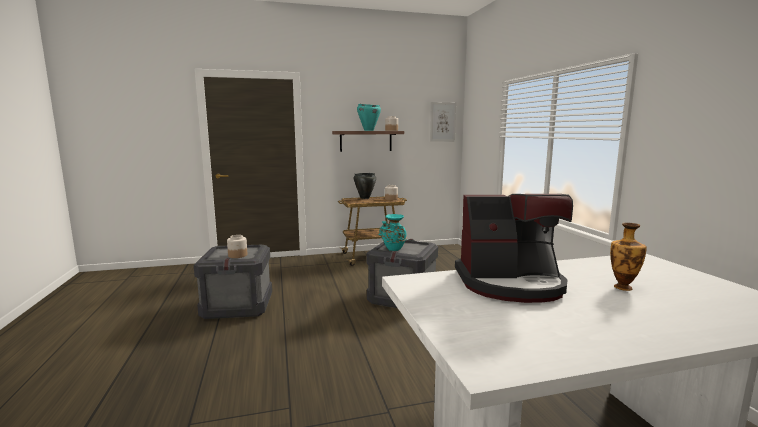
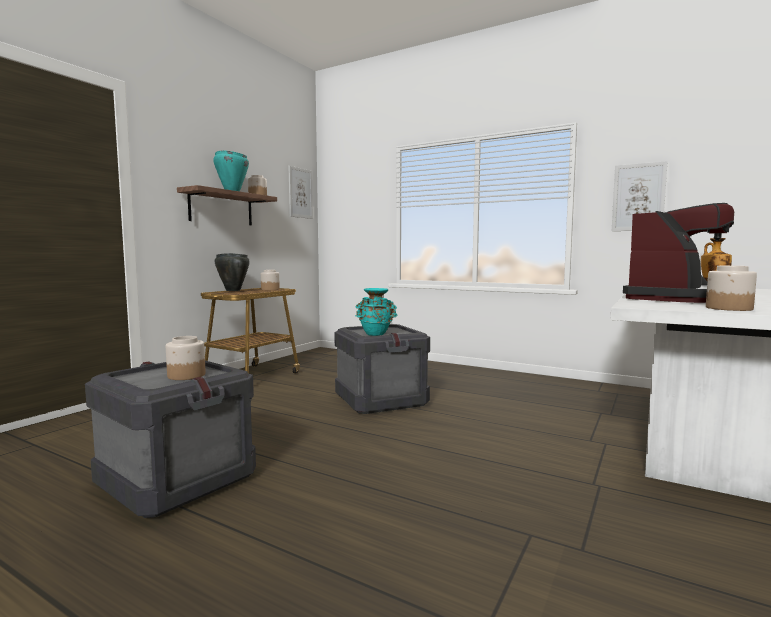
camera: 45 degrees left, 5 degrees down
none -> picture [612,161,667,231]
none -> jar [706,266,757,311]

